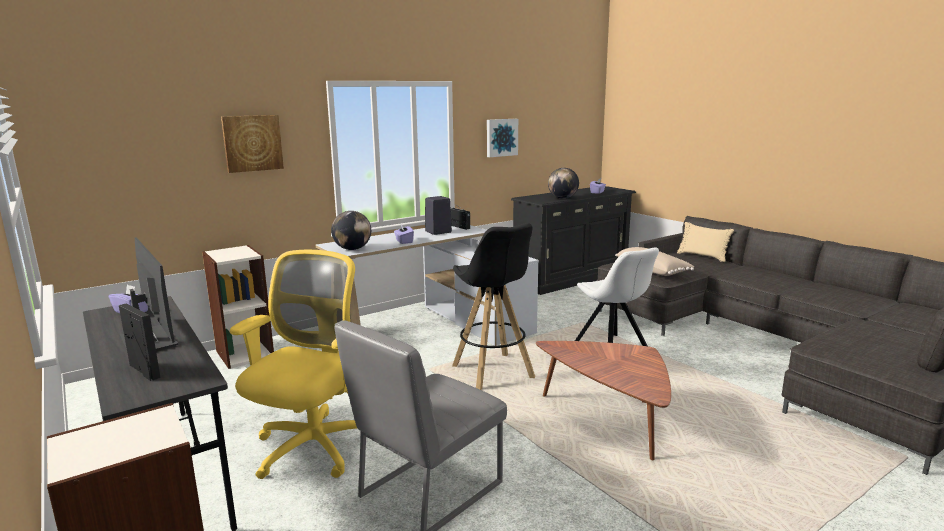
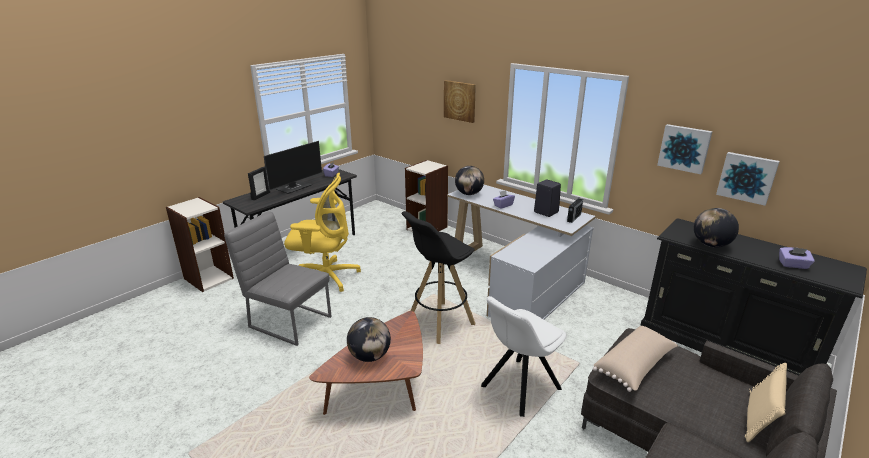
camera: 75 degrees right, 10 degrees up
none -> globe [347,317,391,362]
none -> picture [716,152,780,206]

